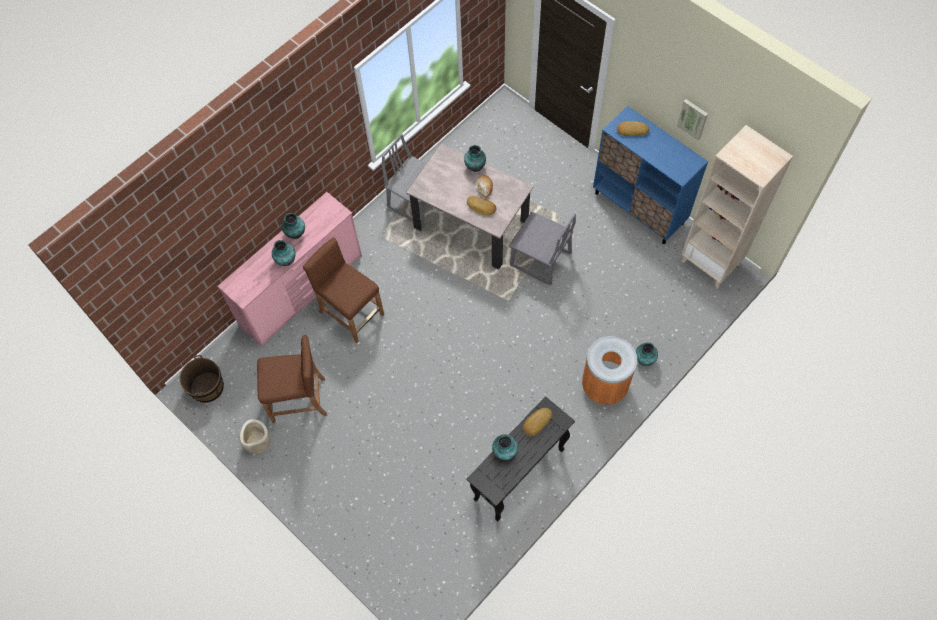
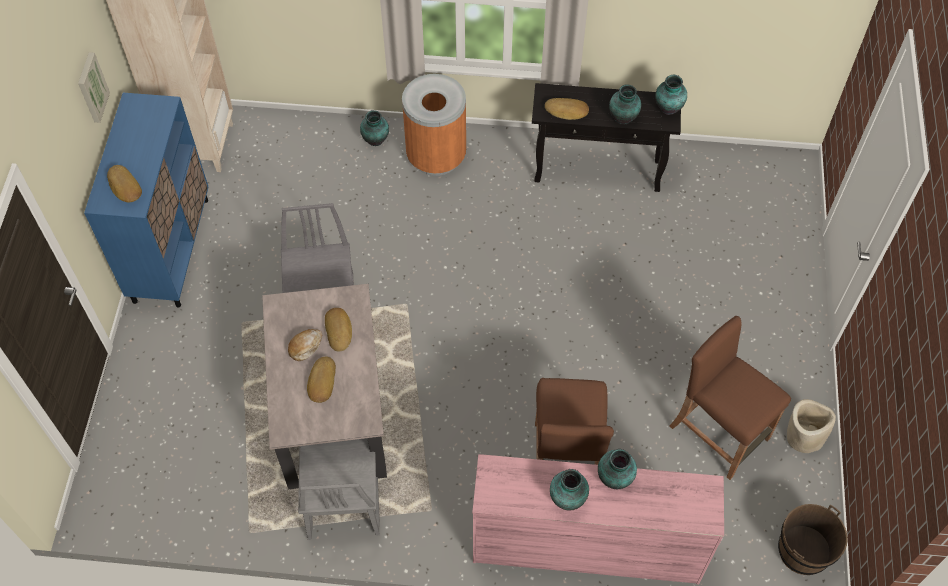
camera: 130 degrees left, 5 degrees down
vase [464,145,486,172] -> vase moved to [655,74,687,115]
none -> bread [307,357,336,403]

